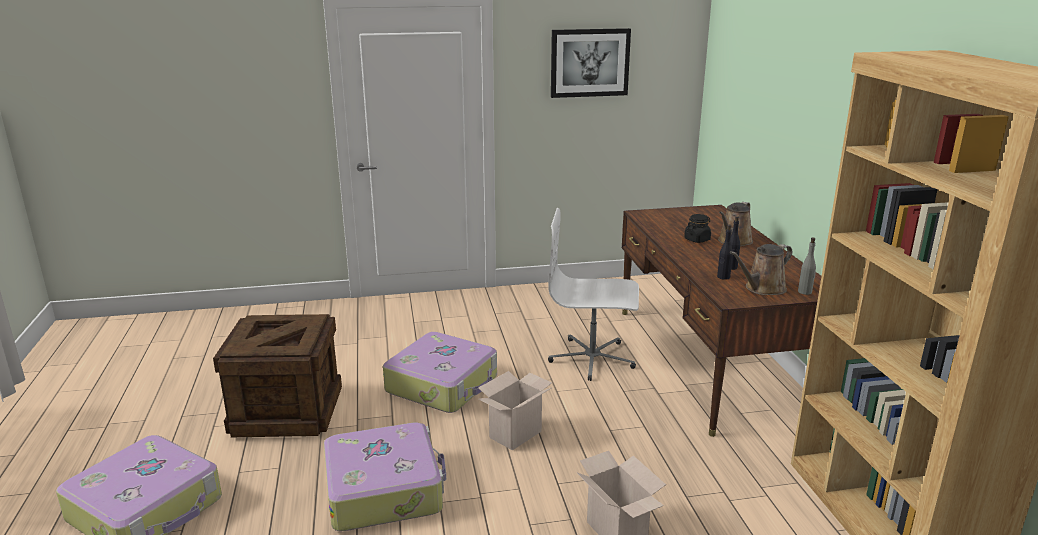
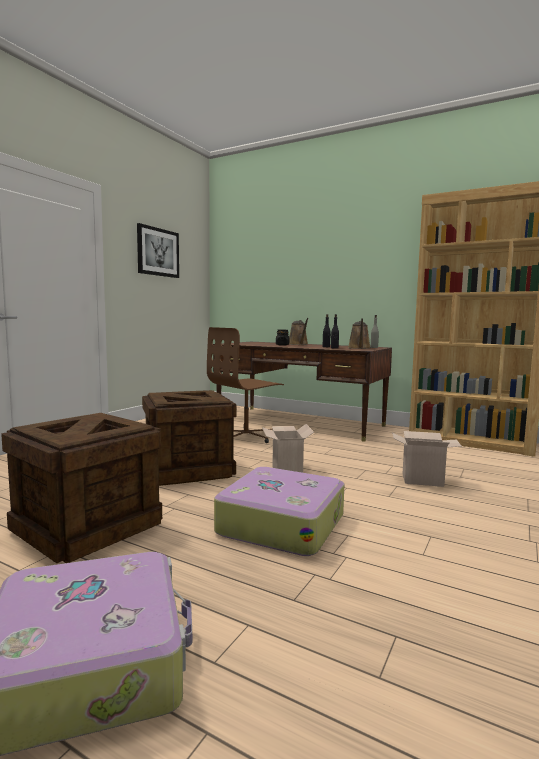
camera: 50 degrees left, 15 degrees down
suitcase [383,332,497,413] -> crate [142,390,237,486]
white office chair [548,208,639,381] -> brown office chair [207,327,284,443]

